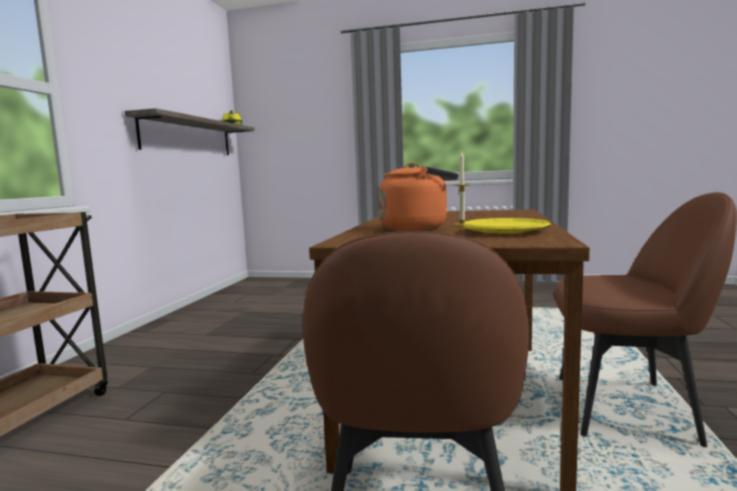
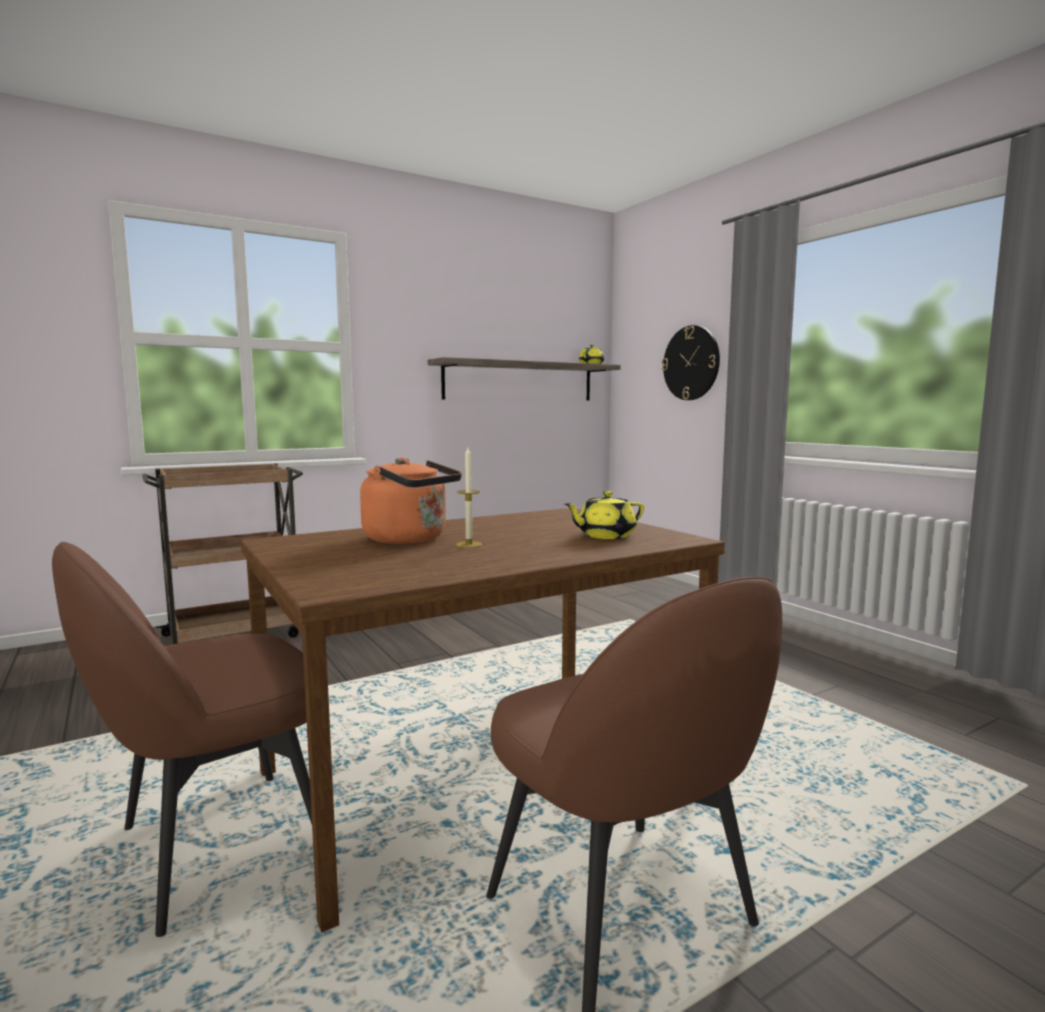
camera: 45 degrees right, 0 degrees up
yellow plate [463,218,551,234] -> none
none -> yellow teapot [565,491,644,539]
none -> wall clock [662,325,720,400]

